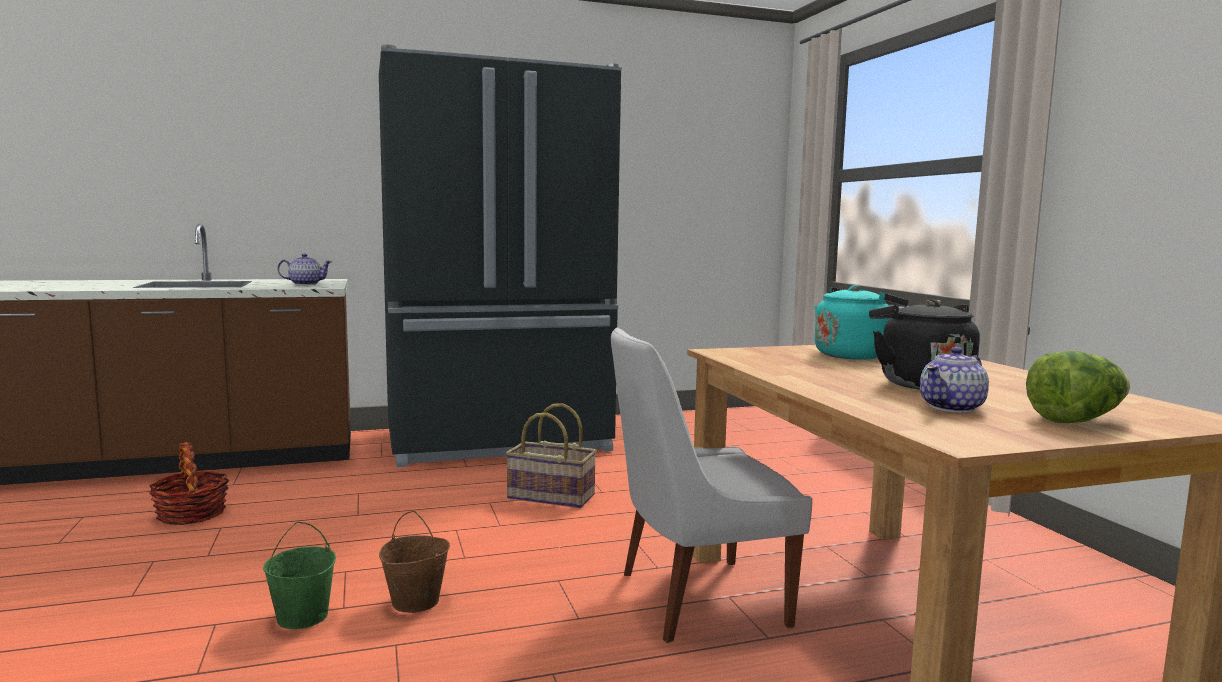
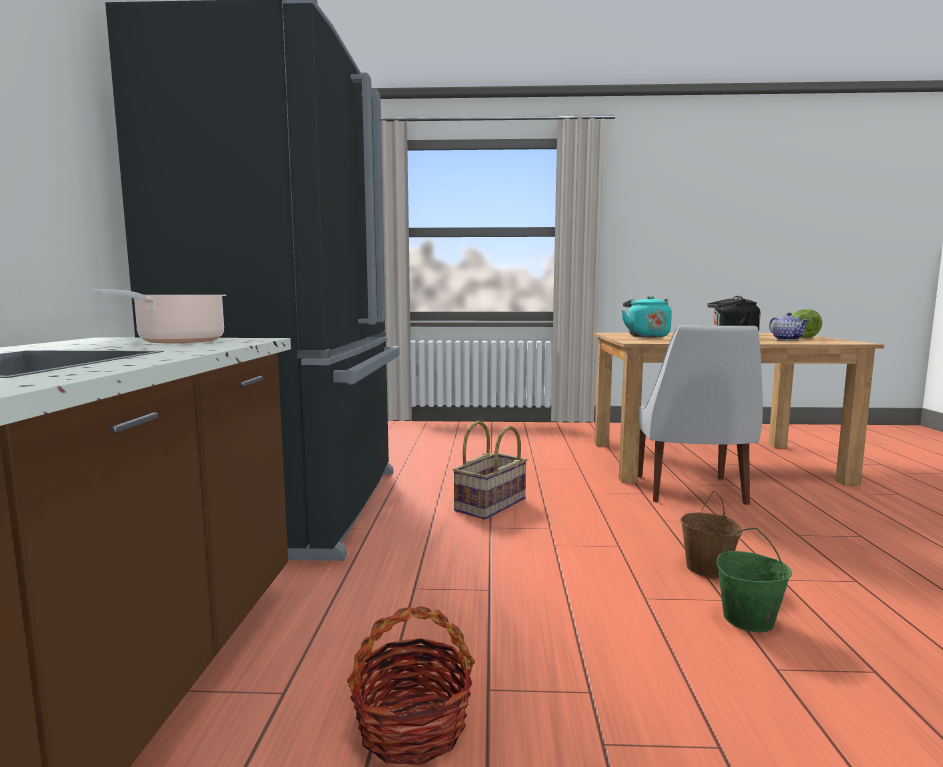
camera: 70 degrees left, 0 degrees up
teapot [277,253,332,285] -> cooking pot [93,289,226,343]

